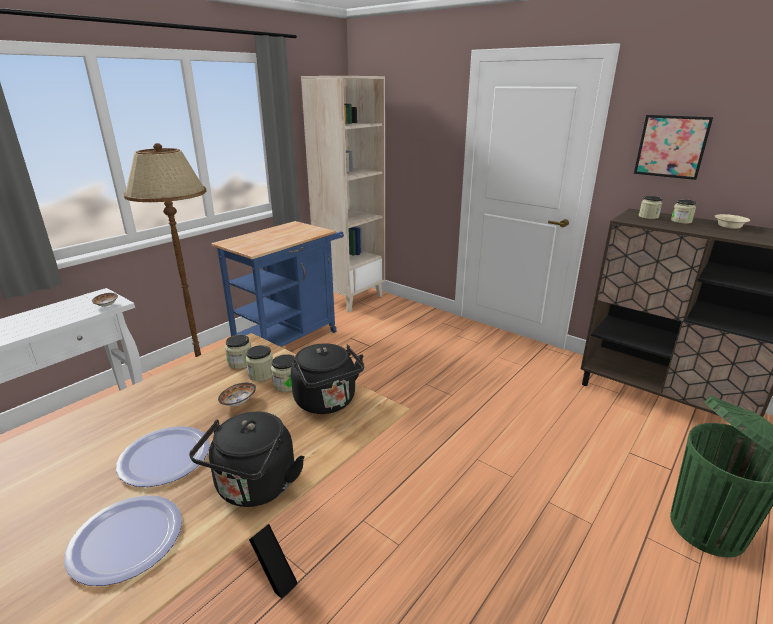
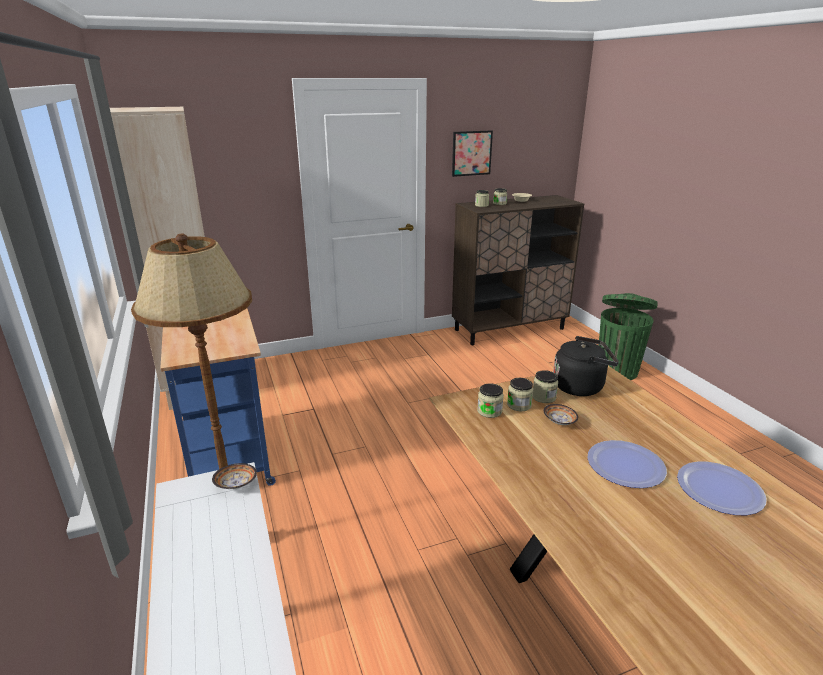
camera: 60 degrees left, 0 degrees up
black kettle [189,412,304,507] -> none

